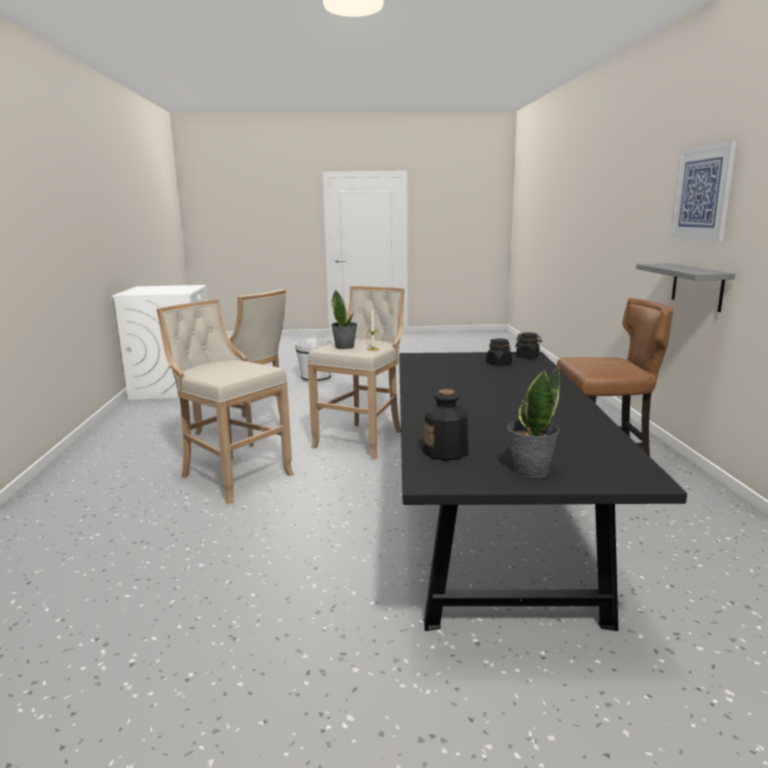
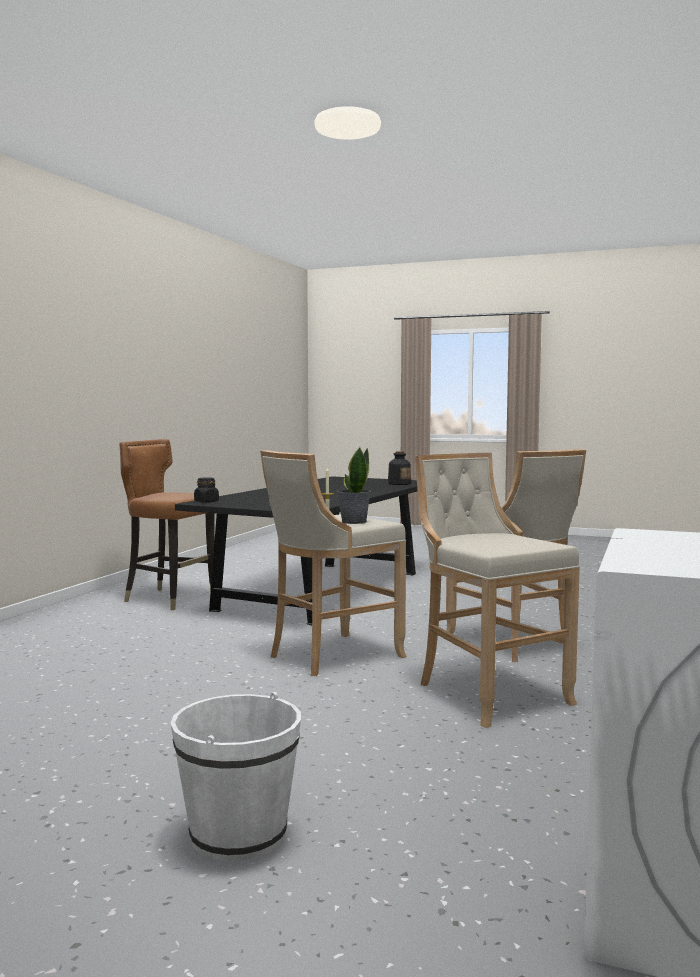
camera: 155 degrees left, 10 degrees down
black jar [486,339,512,366] -> none
potted plant [508,366,560,478] -> none
grey shelf [636,263,735,312] -> none
picture [670,141,737,241] -> none

